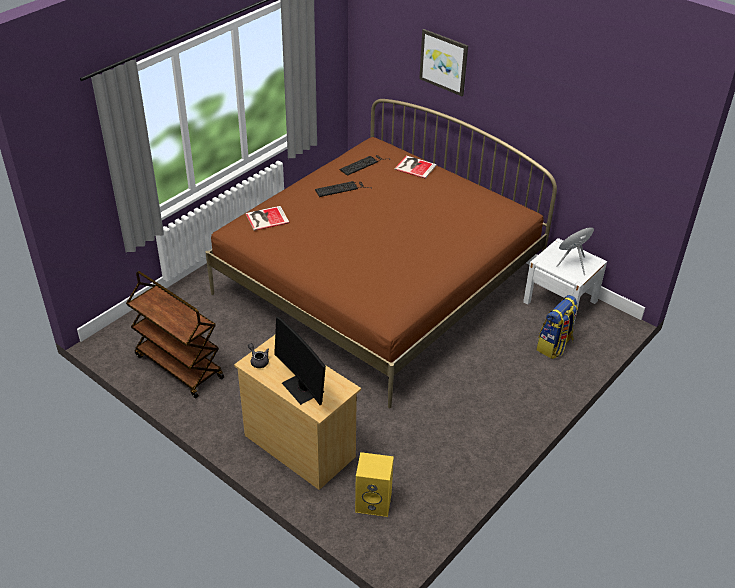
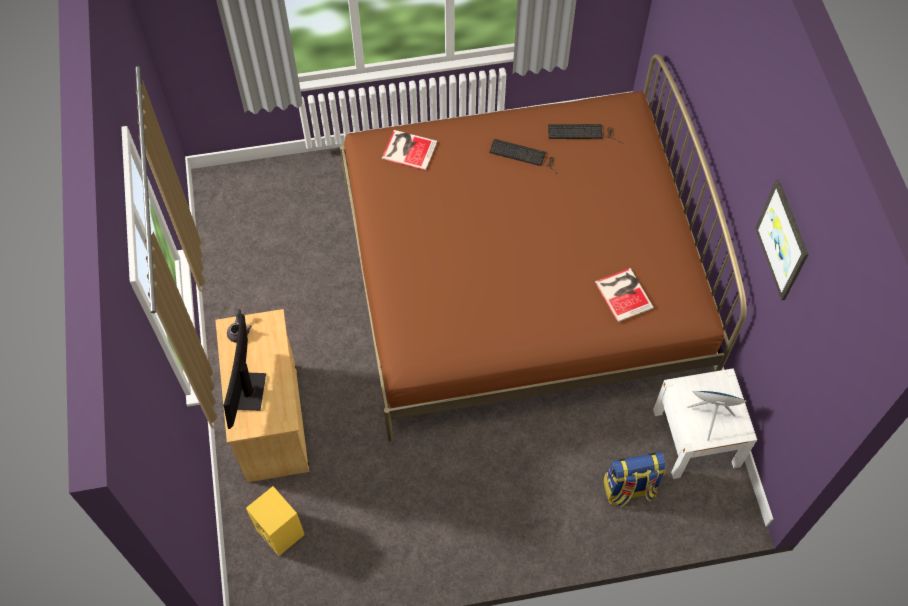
camera: 40 degrees right, 20 degrees up
brown cart [126,271,224,398] -> none
book [394,155,437,178] -> book moved to [595,268,654,322]
picture [419,29,468,96] -> picture moved to [755,179,809,300]

